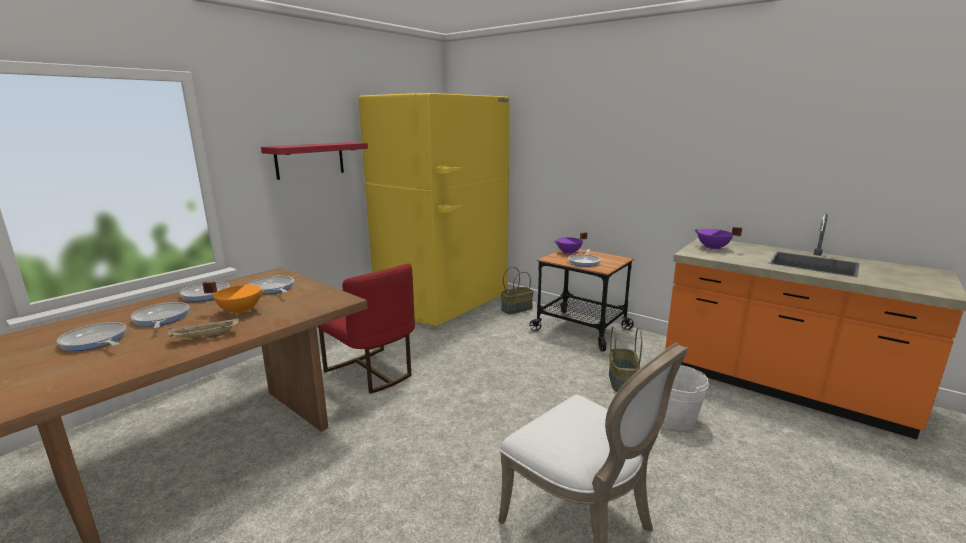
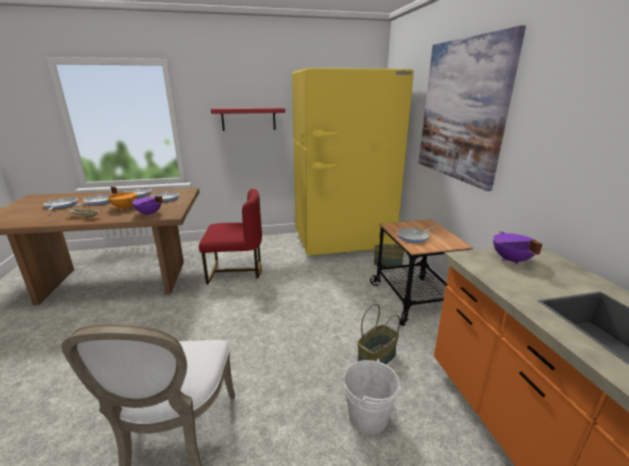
camera: 40 degrees right, 5 degrees up
red chair [317,263,415,394] -> red chair turned 90 degrees counterclockwise [199,189,262,285]
purple cooking pot [554,232,587,255] -> purple cooking pot moved to [132,196,163,216]
none -> picture [419,25,526,191]

